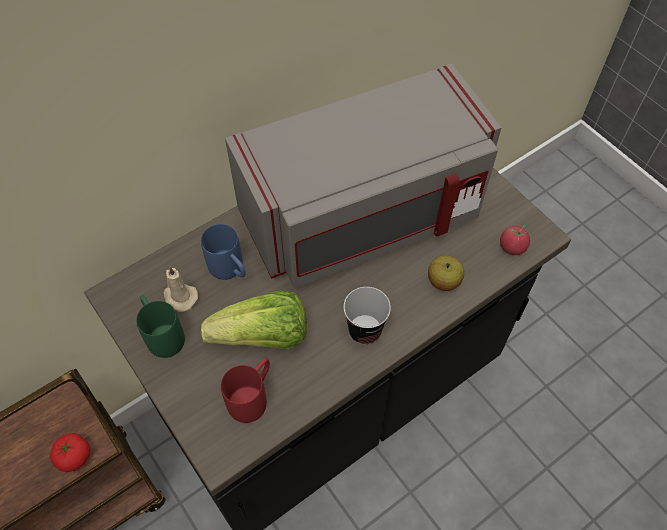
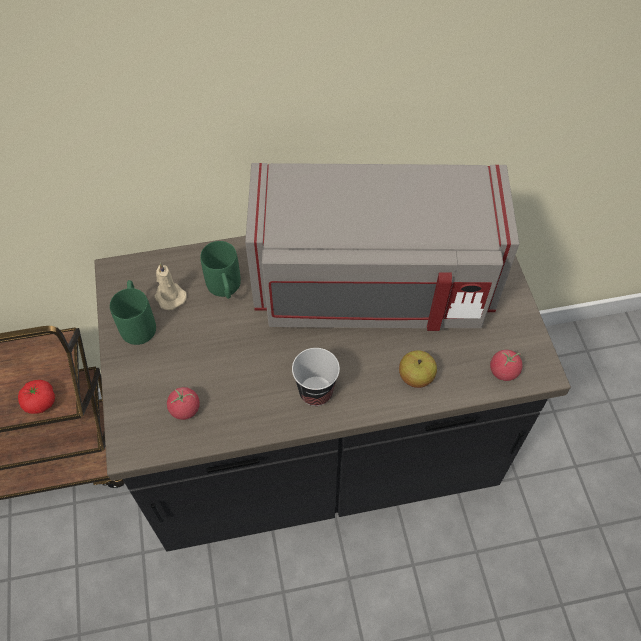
camera: 25 degrees right, 0 degrees up
blue mug [201,224,246,280] -> green mug [200,241,241,299]
lettuce [201,290,307,349] -> none
red mug [221,358,270,423] -> tomato [167,387,200,420]

